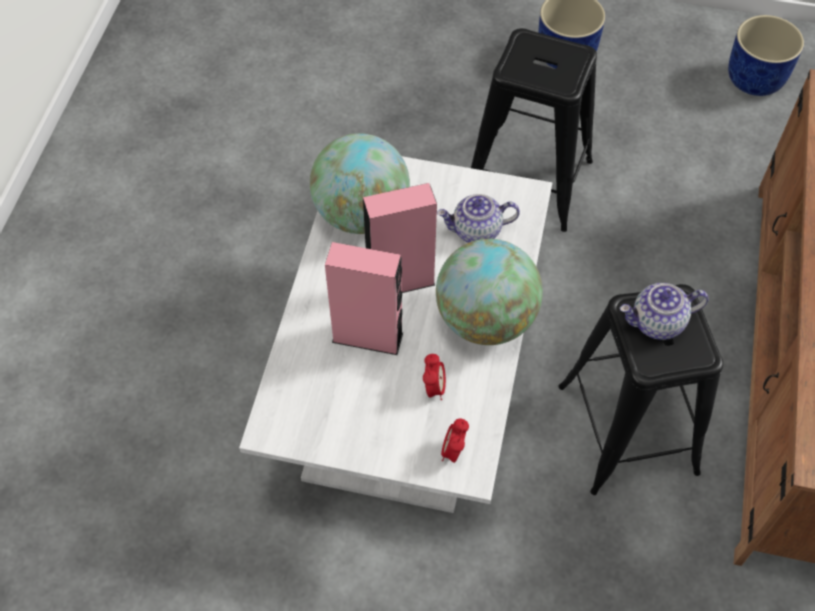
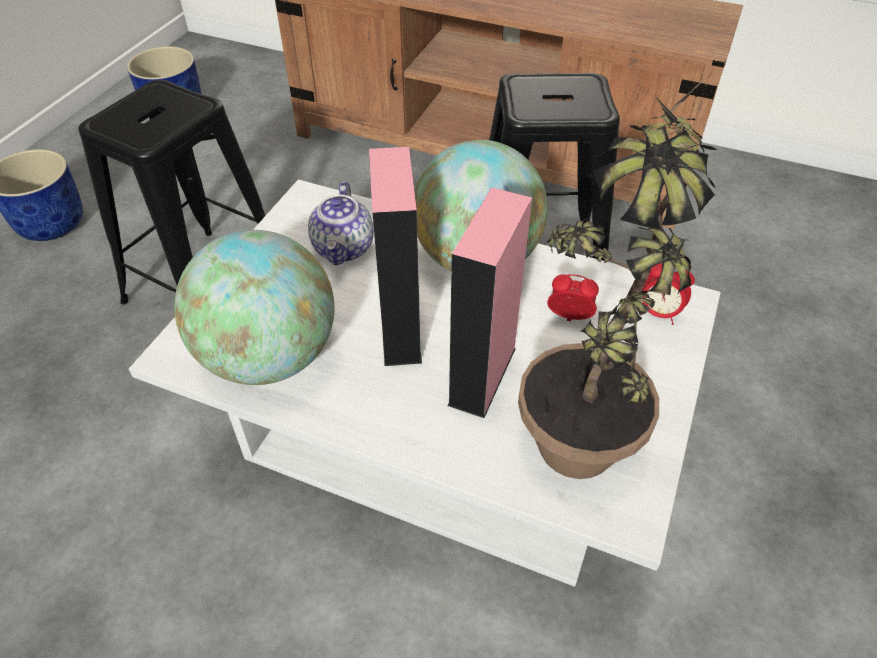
camera: 80 degrees left, 10 degrees down
teapot [620,283,708,340] -> none
none -> potted plant [518,77,717,479]

